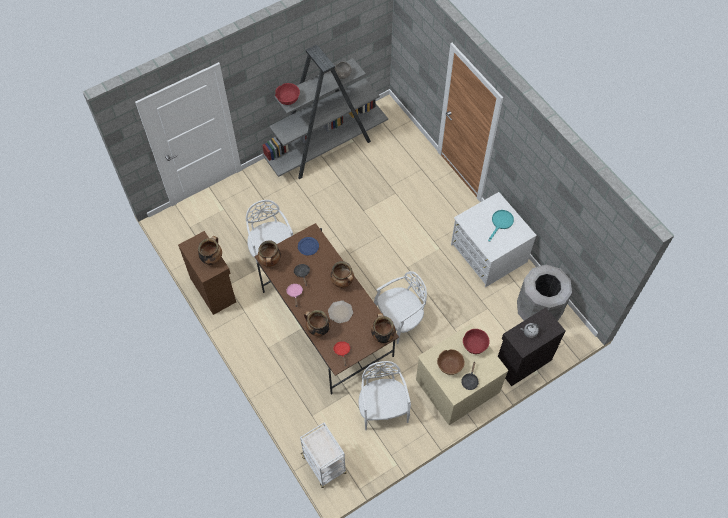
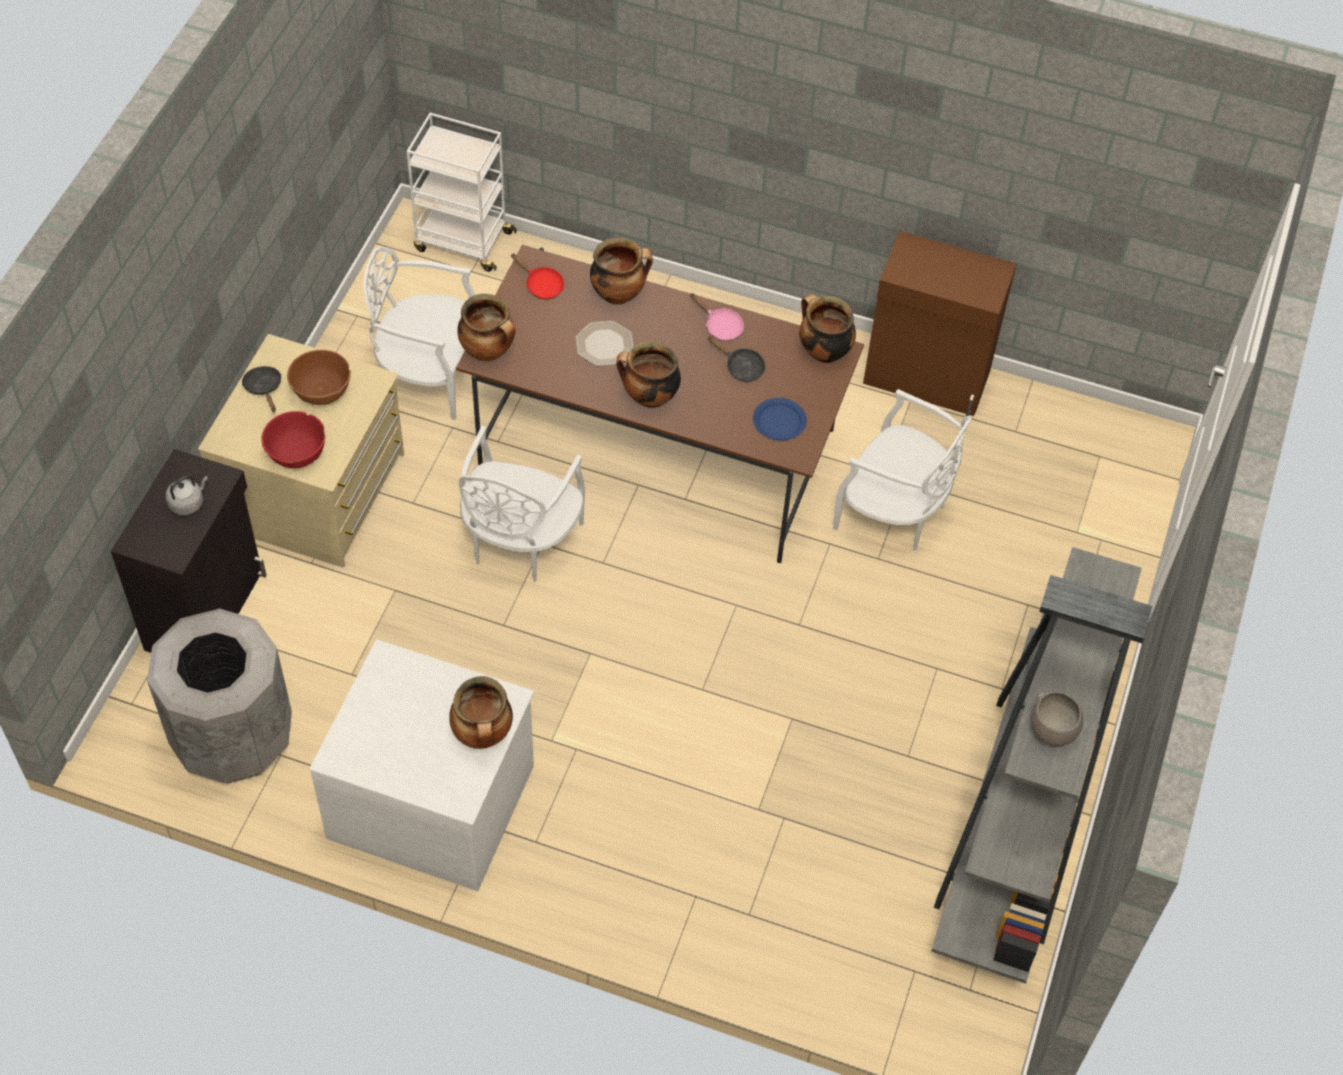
camera: 140 degrees right, 5 degrees down
cooking pot [198,236,222,265] -> cooking pot moved to [449,676,513,749]
red bowl [275,83,300,105] -> none
white chair [359,361,411,430] -> white chair turned 150 degrees clockwise [363,247,475,420]
turquoise frying pan [488,210,514,242] -> none

